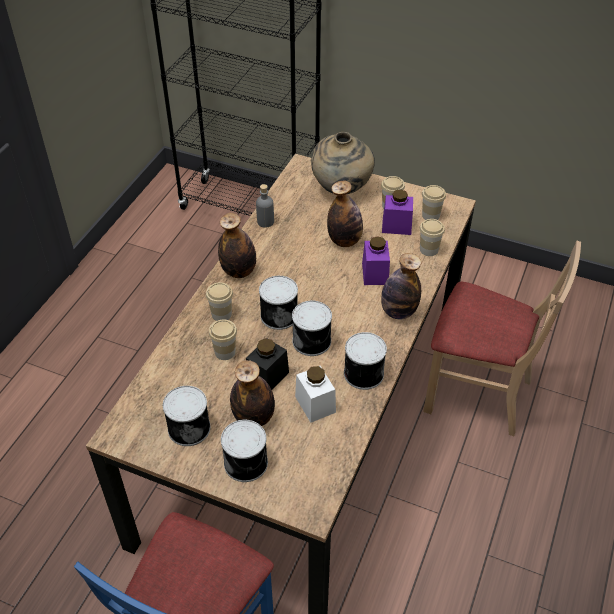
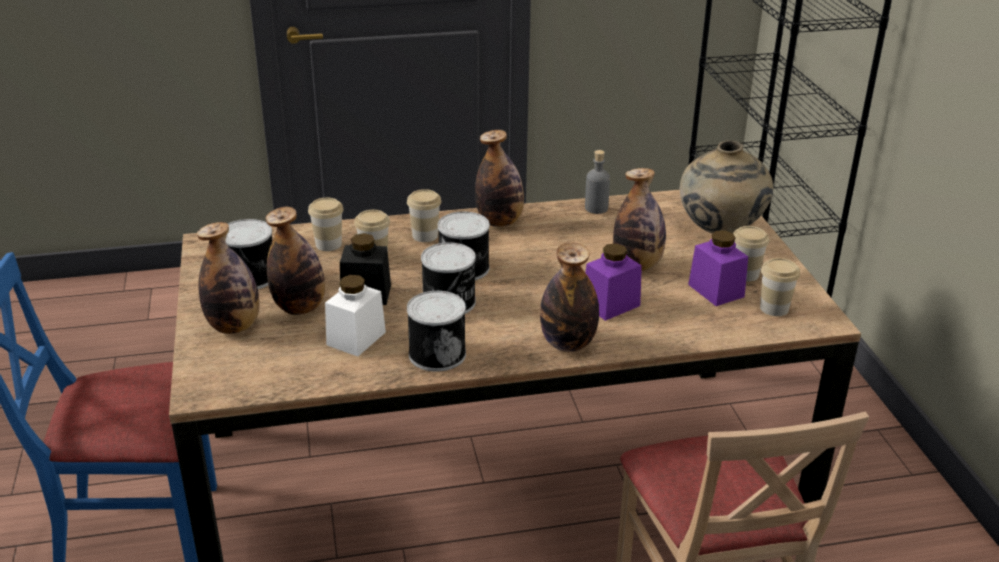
camera: 55 degrees right, 15 degrees down
can [221,420,268,482] -> bottle [197,222,259,334]
cup [419,219,445,256] -> cup moved to [308,198,344,251]

